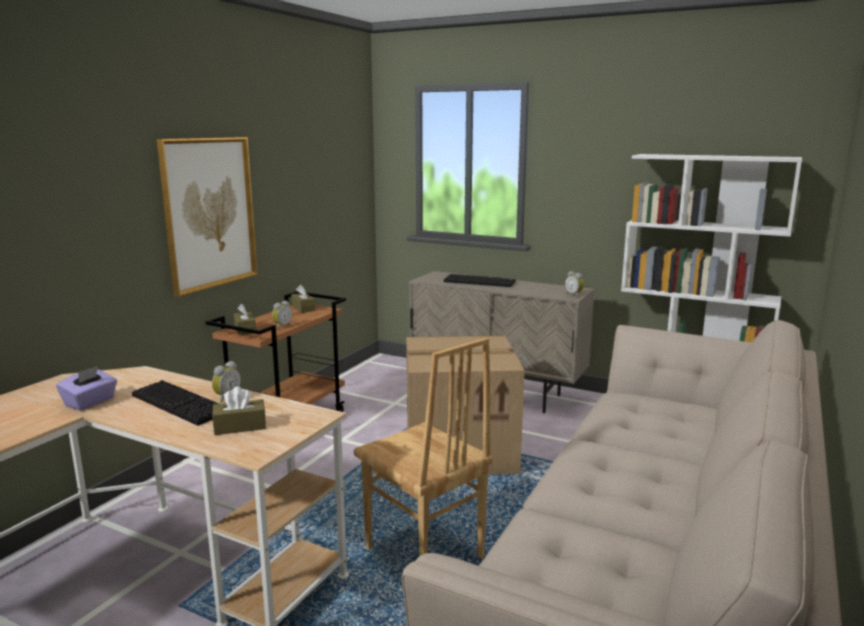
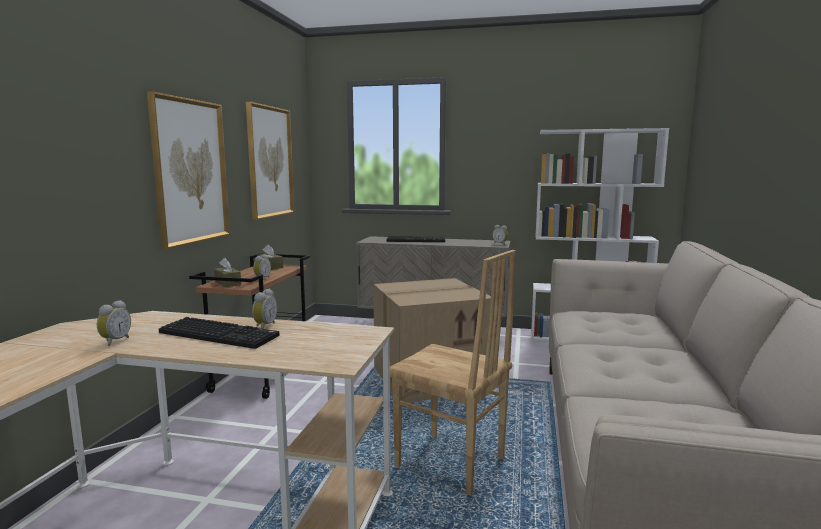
camera: 15 degrees left, 5 degrees down
purple tissue box [56,366,117,410] -> alarm clock [97,300,131,346]
brown tissue box [212,387,266,435] -> none
none -> picture [246,102,294,220]

